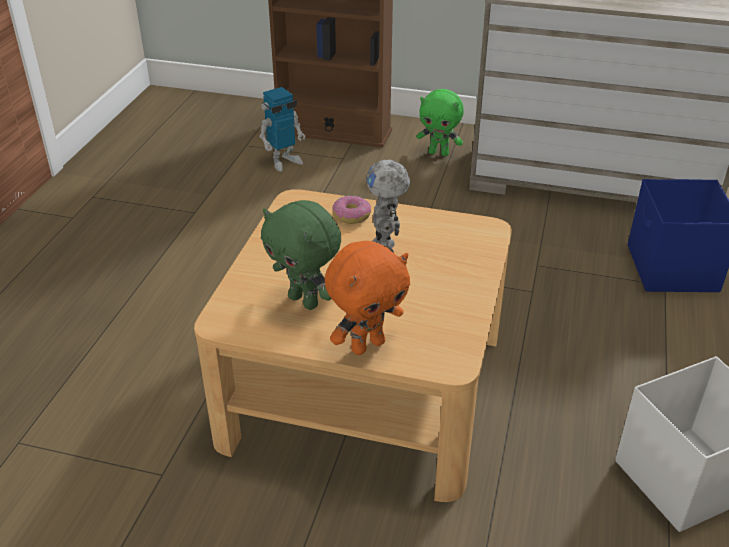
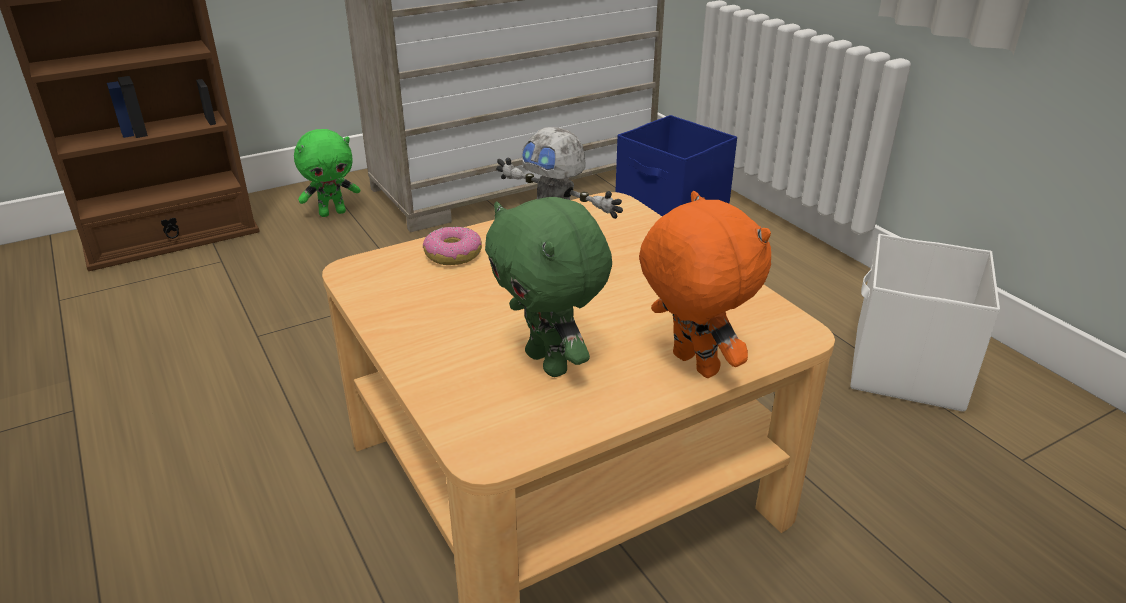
camera: 45 degrees left, 5 degrees down
toy robot [259,87,305,172] -> none
green plush toy [261,200,341,310] -> green plush toy turned 60 degrees clockwise [485,197,612,377]
orange plush toy [325,241,410,355] -> orange plush toy turned 45 degrees counterclockwise [639,191,771,378]

